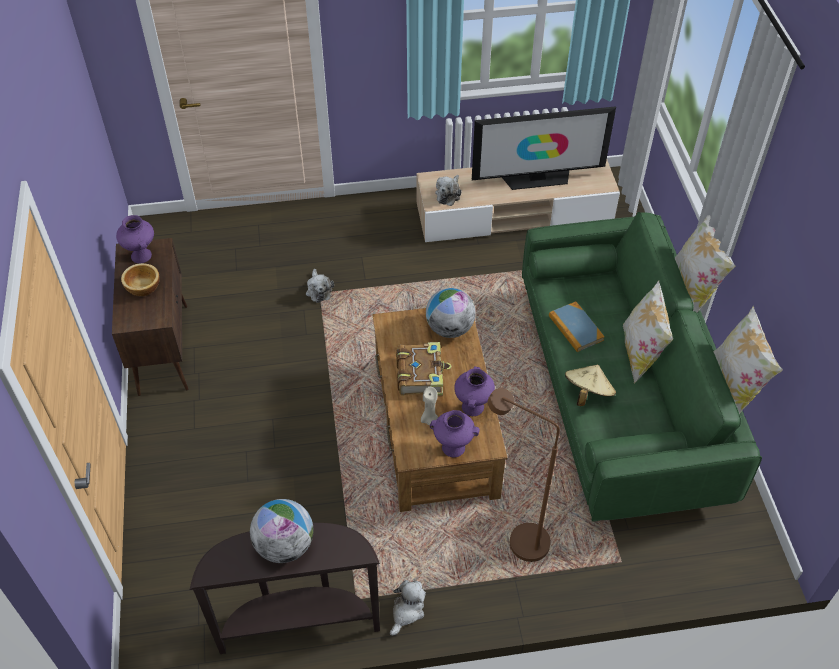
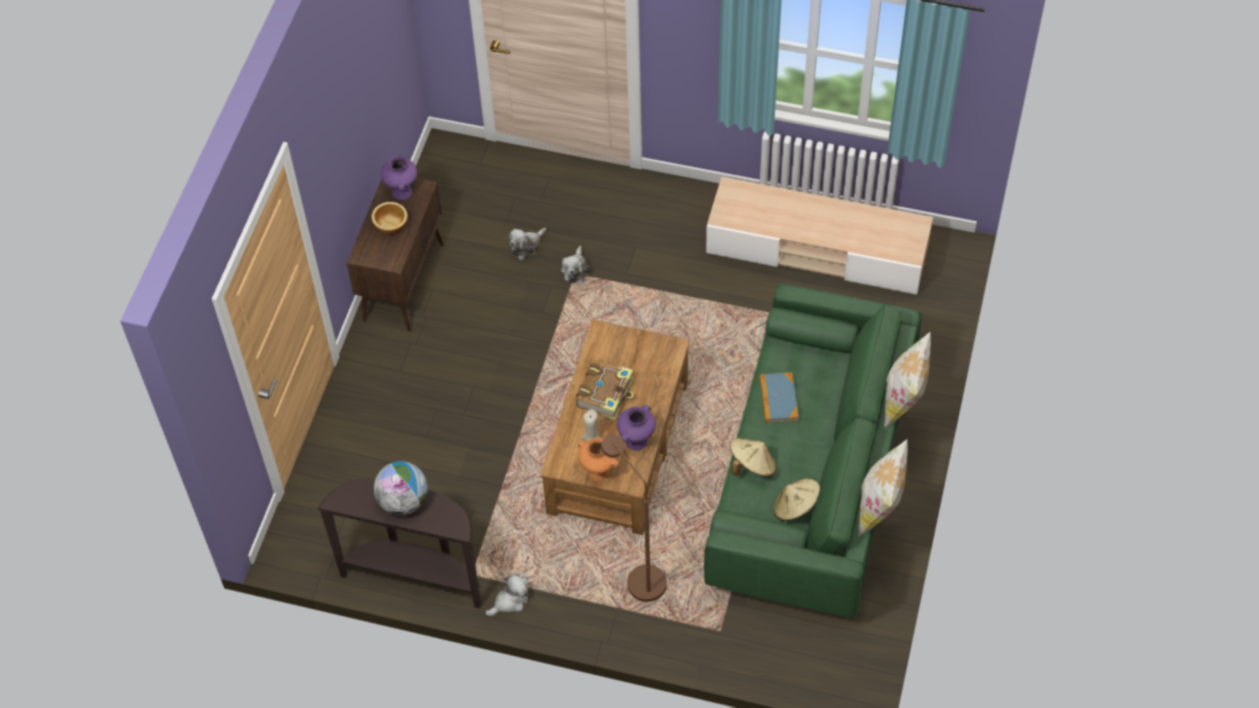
camera: 25 degrees right, 5 degrees up
globe [426,288,476,338] -> none
purple vase [430,410,480,458] -> orange vase [578,438,619,482]
plush toy [435,175,462,206] -> plush toy moved to [509,228,547,260]
television [472,106,616,190] -> none
pillow [623,280,673,384] -> none
none -> beige hat [773,478,820,521]

